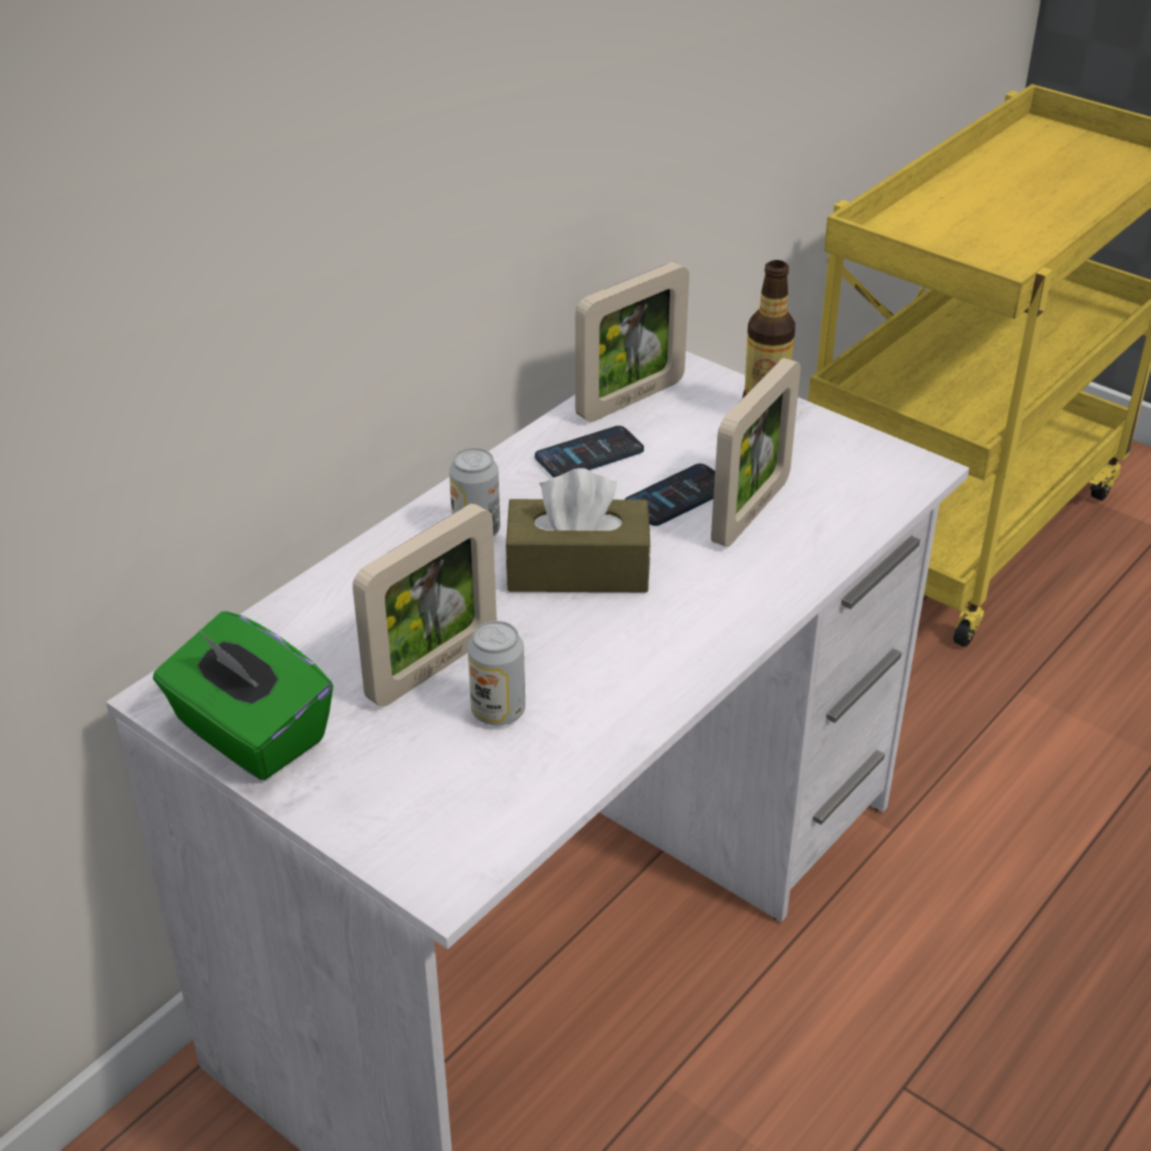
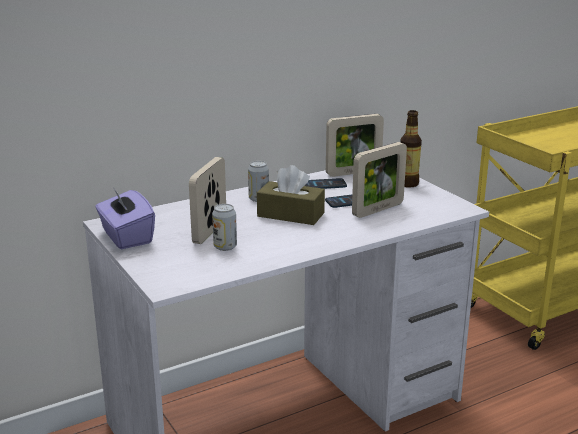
camera: 20 degrees right, 15 degrees down
green tissue box [153,611,333,780] -> purple tissue box [95,189,155,249]
picture frame [353,503,497,707] -> picture frame turned 135 degrees clockwise [189,157,226,244]

